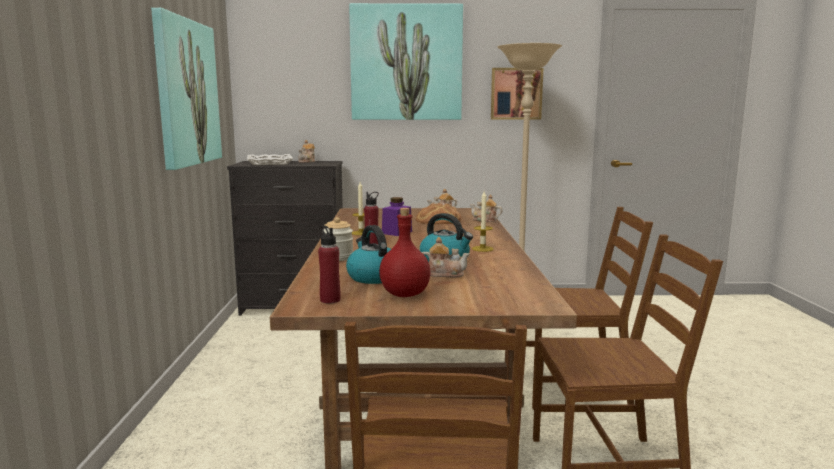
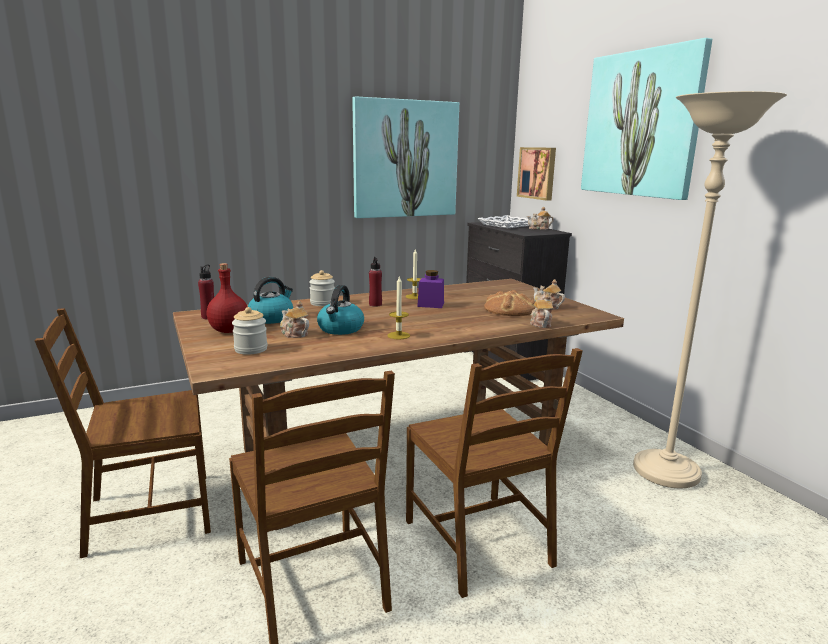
camera: 65 degrees right, 5 degrees up
teapot [422,237,470,277] -> teapot turned 150 degrees clockwise [280,301,309,338]
picture [491,68,543,120] -> picture moved to [517,147,556,201]
none -> jar [232,307,268,355]

